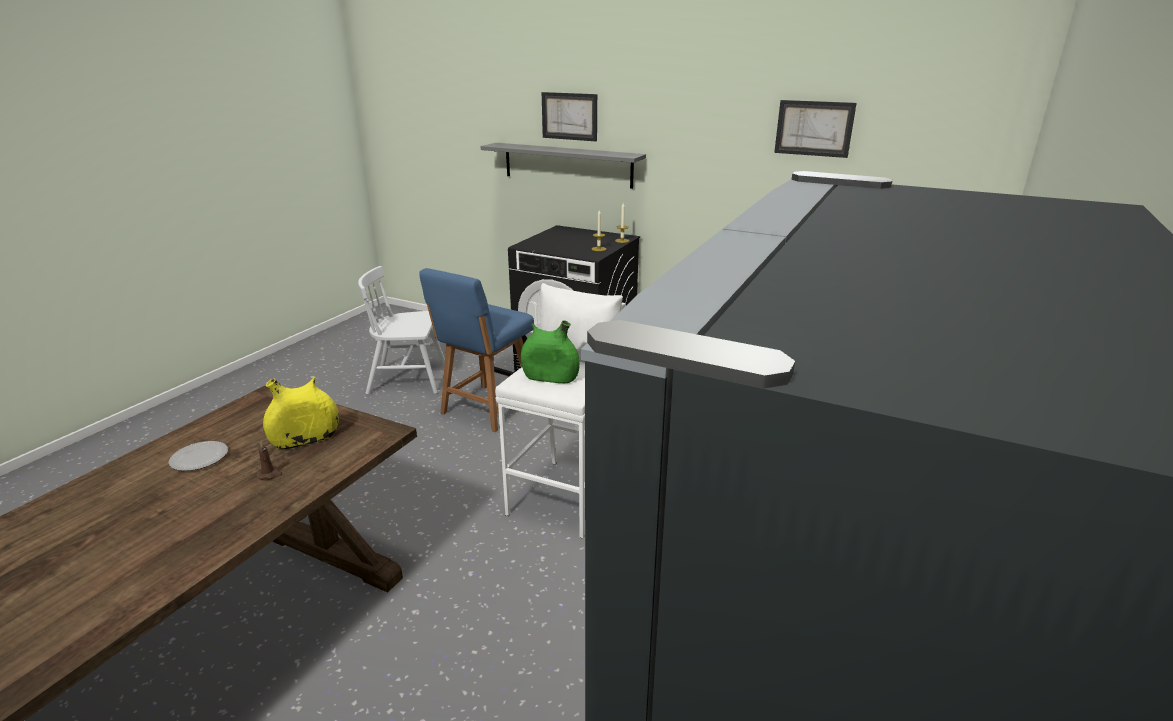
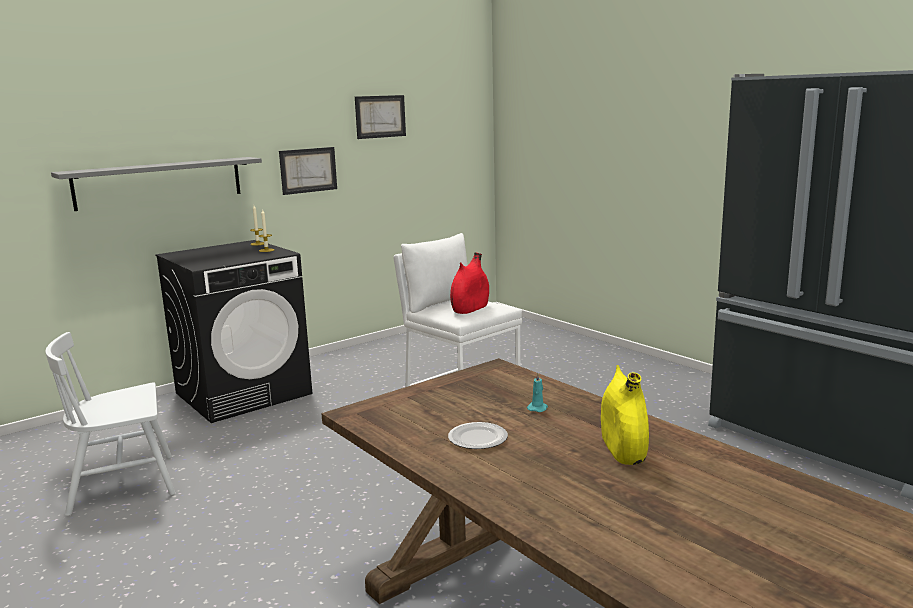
camera: 65 degrees left, 10 degrees down
brown candle [256,442,282,480] -> turquoise candle [527,372,548,412]
yellow vase [263,376,339,449] -> yellow vase moved to [601,365,649,465]
white chair [358,266,445,394] -> white chair turned 45 degrees clockwise [46,332,175,516]
blue chair [419,268,534,432] -> none
green vase [521,320,580,383] -> red vase [450,253,489,314]
picture [542,92,597,141] -> picture moved to [279,147,337,195]

